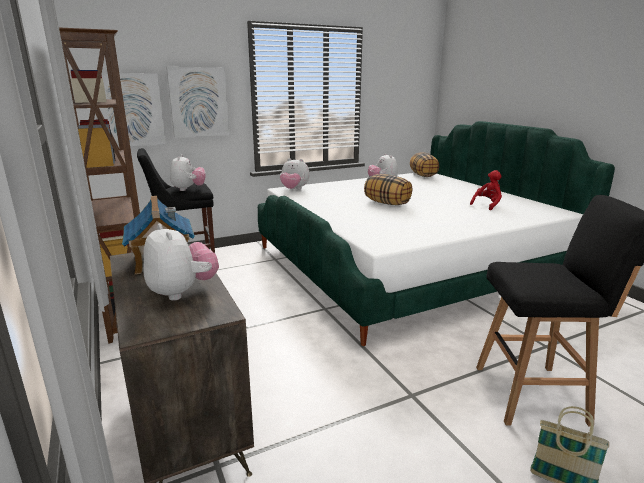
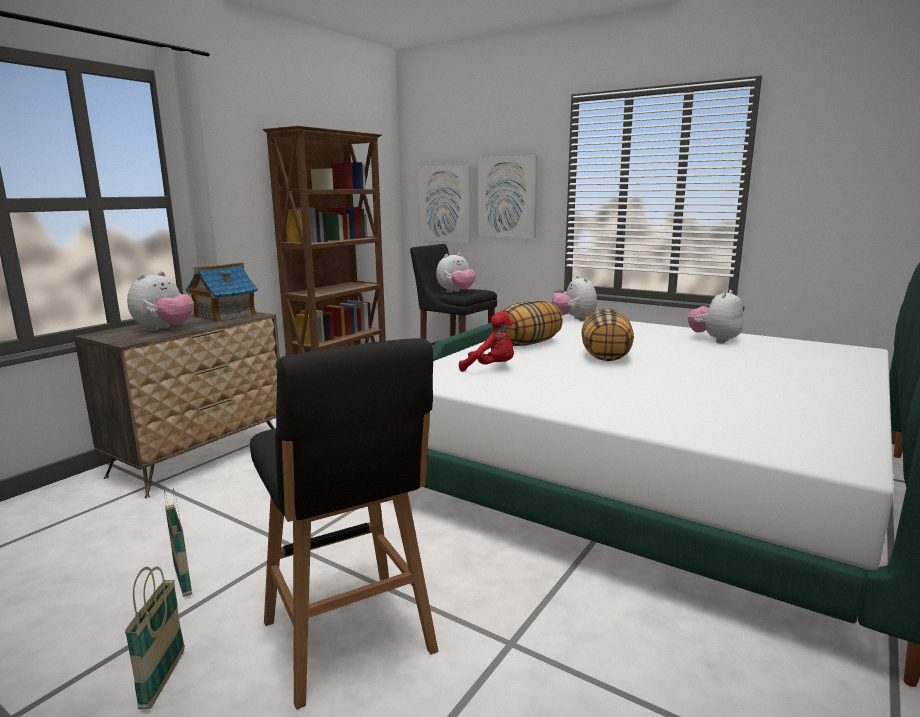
camera: 60 degrees right, 5 degrees down
pillow [410,152,439,177] -> pillow moved to [502,300,563,346]
red plush toy [470,170,502,210] -> red plush toy moved to [459,311,514,372]
none -> basket [164,488,192,597]

